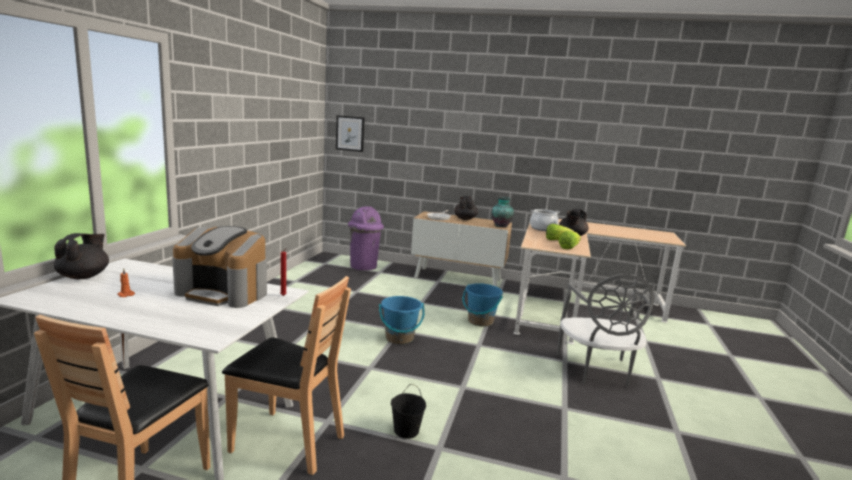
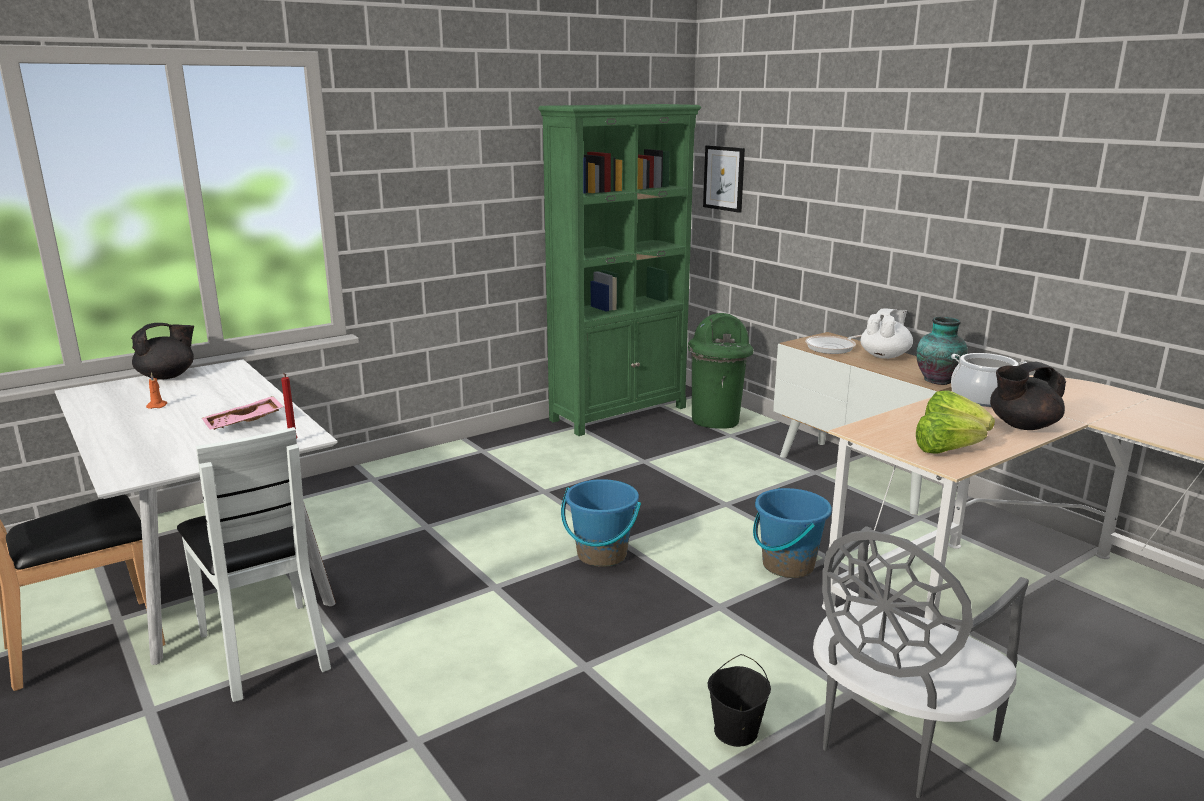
camera: 40 degrees right, 5 degrees up
coffee machine [172,226,267,308] -> pink tray [202,396,284,430]
brown chair [222,276,351,475] -> white chair [177,427,331,702]
purple trash can [348,206,384,270] -> green trash can [688,313,753,429]
black bucket [391,384,426,439] -> black bucket moved to [708,654,771,747]
black teapot [454,196,478,220] -> white teapot [860,308,913,359]
none -> green bookcase [538,104,701,436]

